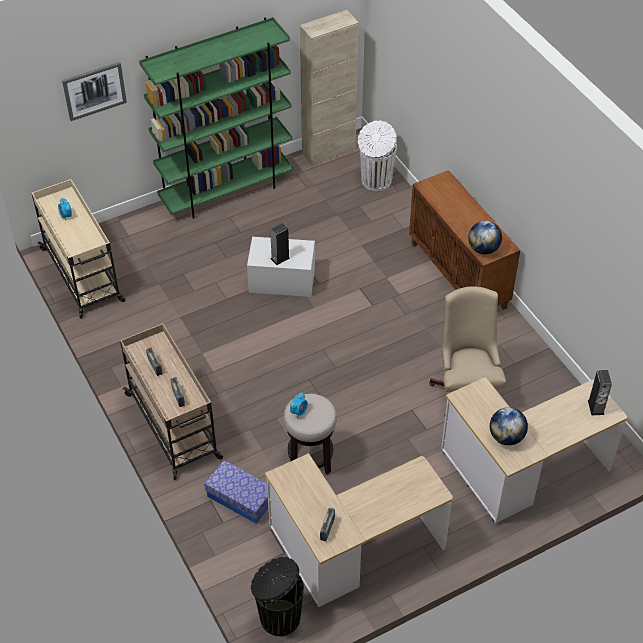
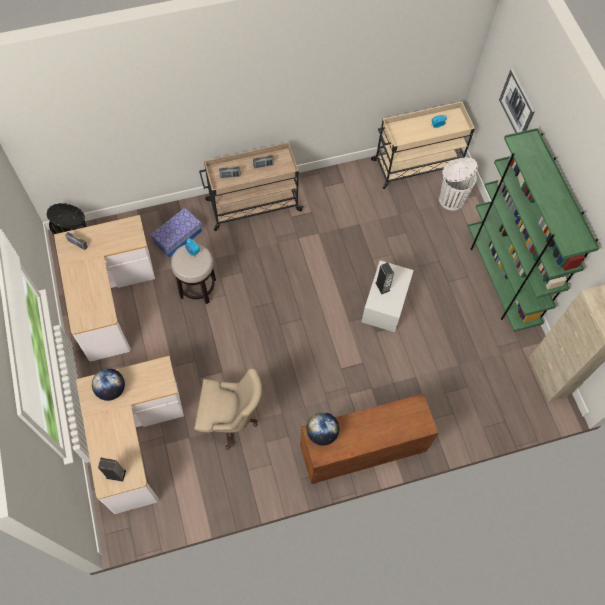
camera: 100 degrees right, 15 degrees up
white trash can [358,120,397,191] -> white trash can moved to [439,157,478,211]

